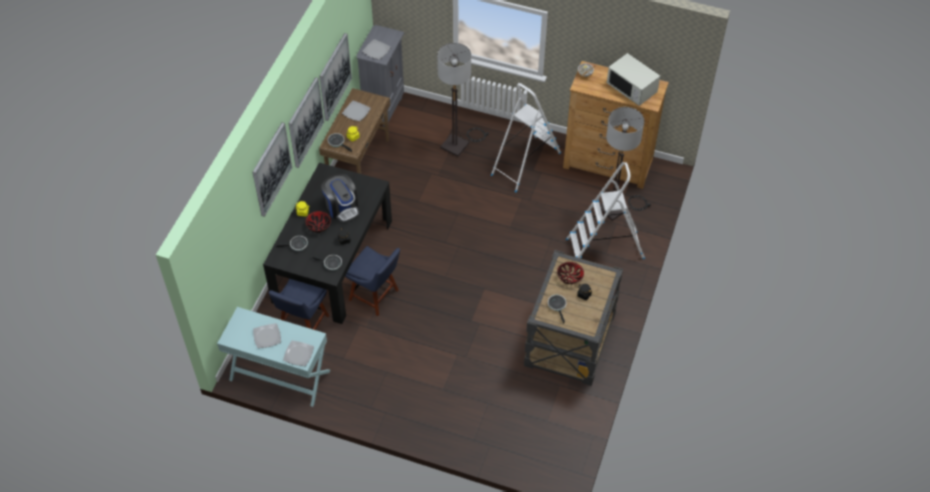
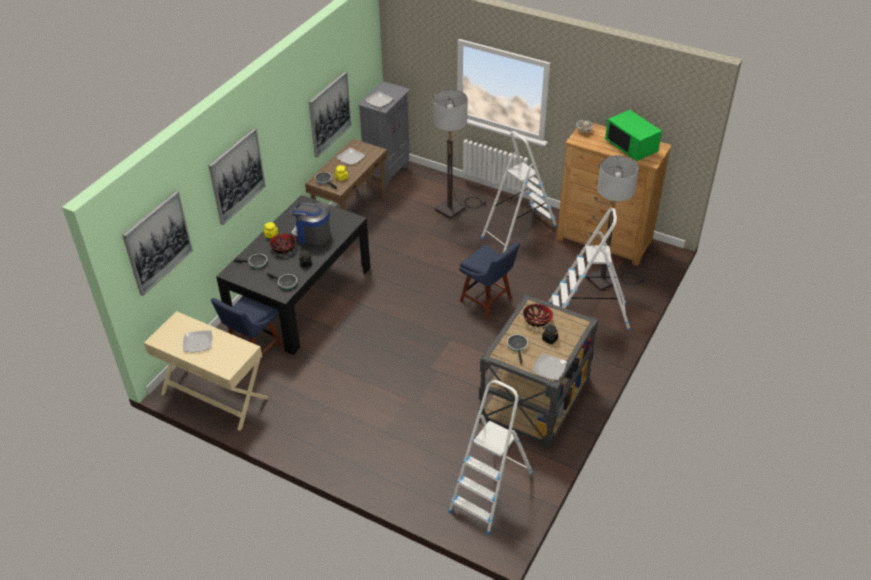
camera: 10 degrees right, 10 degrees down
turquoise desk [217,307,330,407] -> beige desk [144,311,269,431]
plate [283,341,314,366] -> plate moved to [532,353,567,380]
picture [288,77,324,168] -> picture moved to [122,191,193,296]
coffee machine [321,174,359,223] -> coffee machine turned 135 degrees clockwise [290,202,331,245]
blue chair [345,246,400,316] -> blue chair moved to [459,242,520,318]
white microwave [607,53,660,106] -> green microwave [605,110,662,161]
none -> white step ladder [448,380,533,535]

